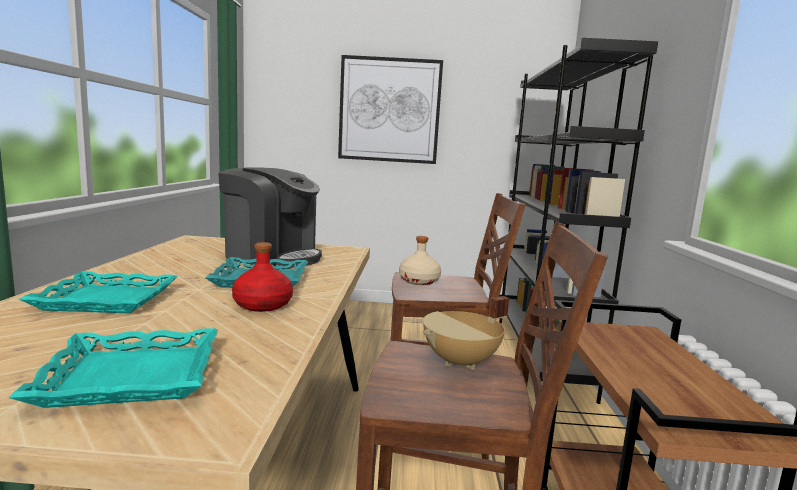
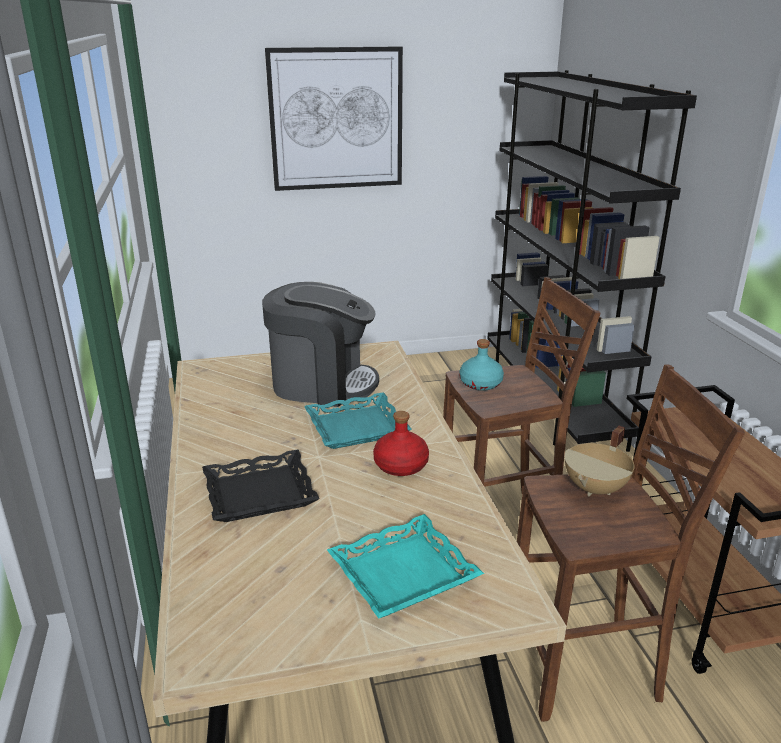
camera: 15 degrees left, 15 degrees up
turquoise tray [19,271,178,313] -> black tray [202,450,319,522]
beige bottle [399,236,441,285] -> turquoise bottle [460,339,504,391]

